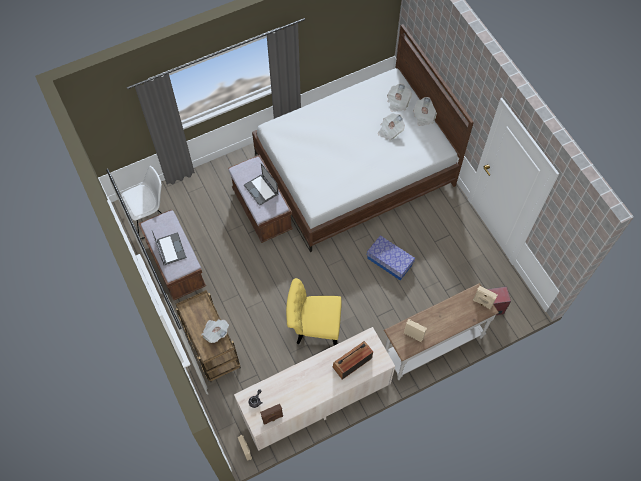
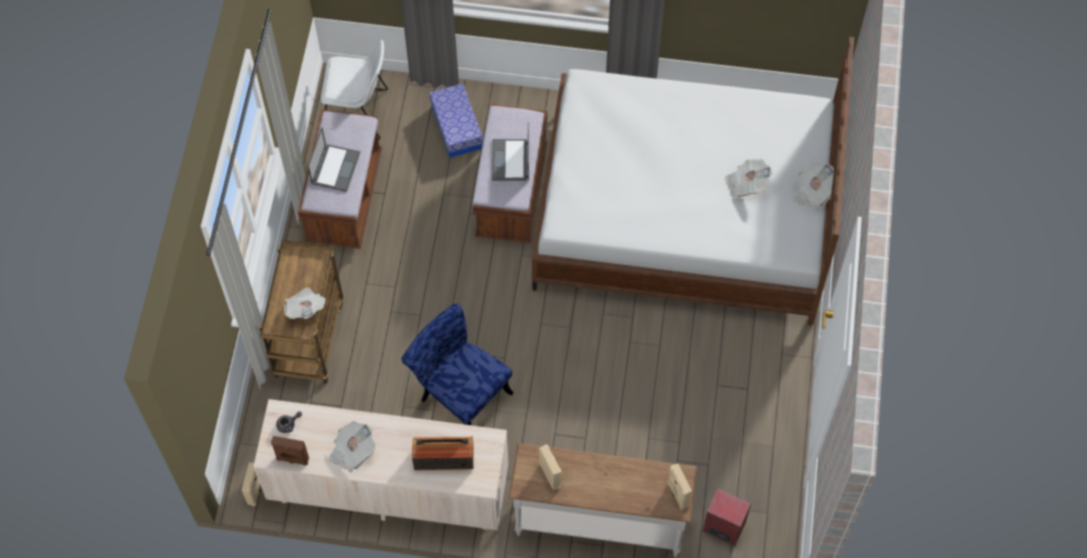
camera: 35 degrees right, 0 degrees up
yellow chair [286,278,341,345] -> blue chair [401,304,513,425]
storage box [367,235,415,280] -> storage box moved to [429,83,483,158]
newspaper [387,83,412,112] -> newspaper moved to [329,421,375,472]

